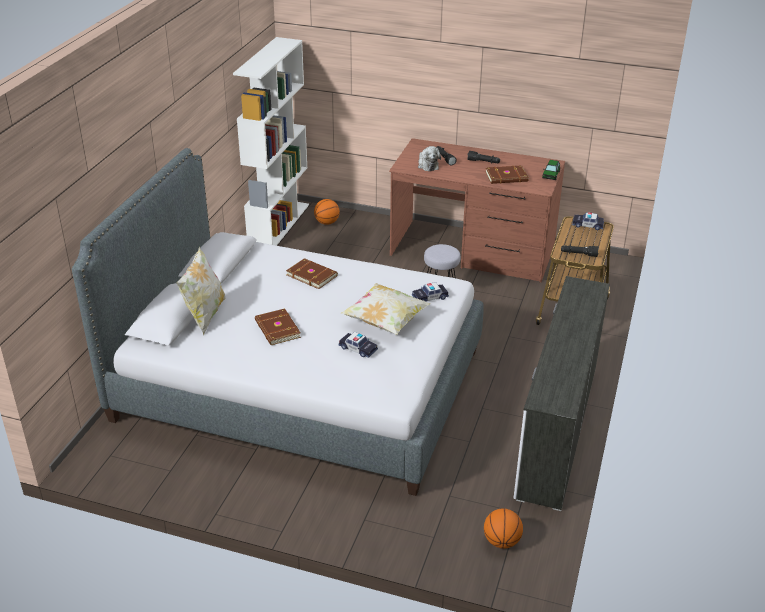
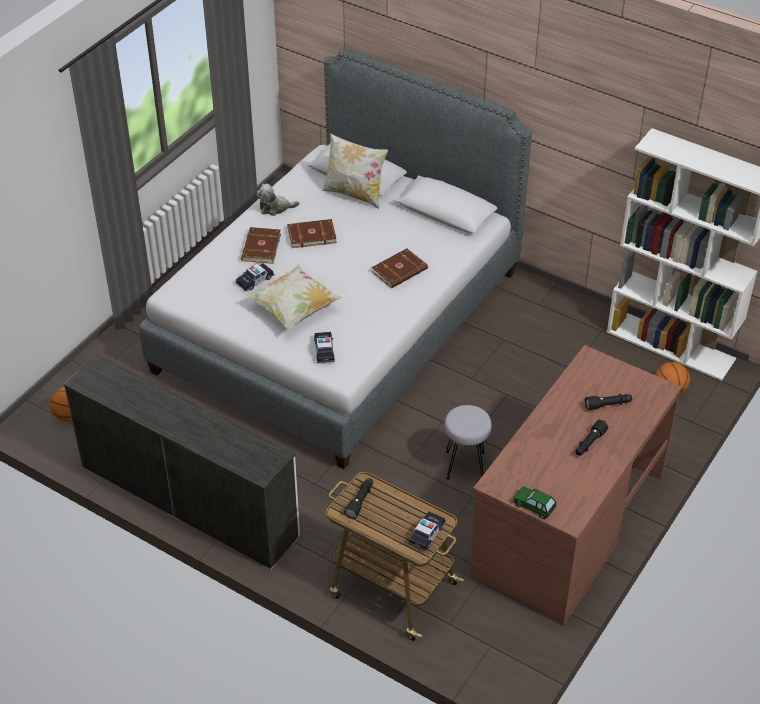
camera: 105 degrees right, 10 degrees up
plush toy [418,146,441,171] -> plush toy moved to [256,184,300,216]
brown book [486,165,529,184] -> brown book moved to [241,227,281,264]

